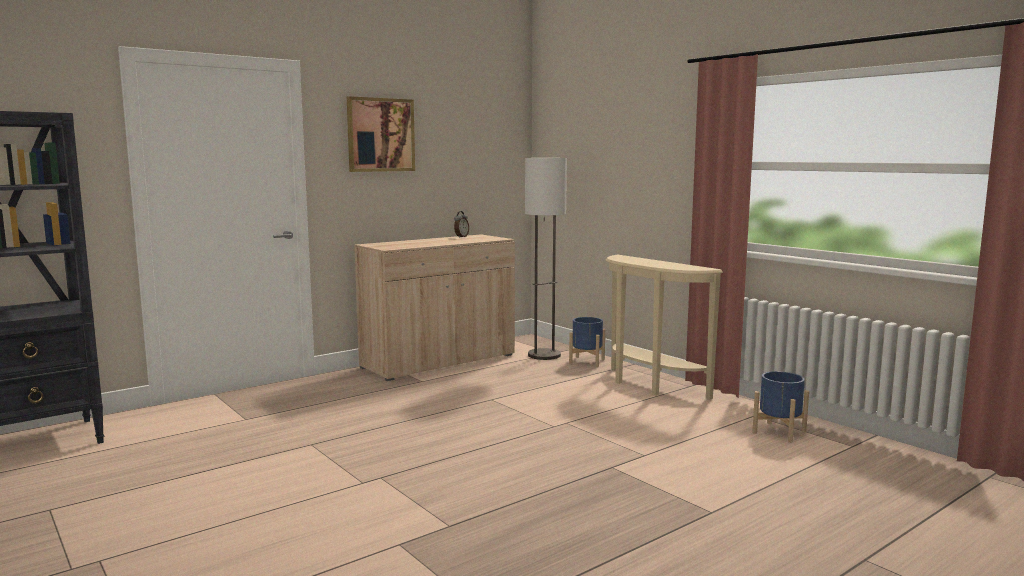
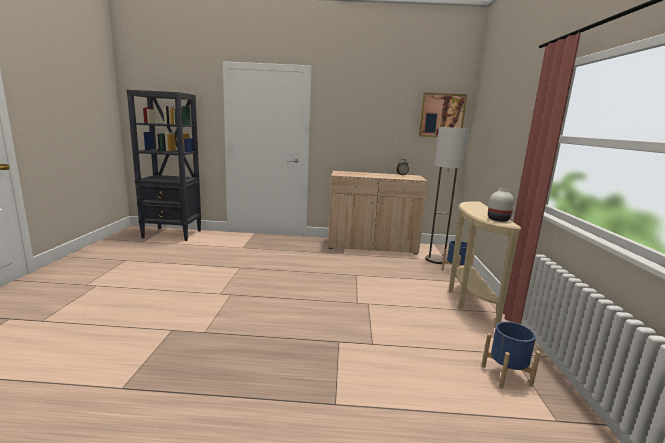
camera: 40 degrees right, 5 degrees up
picture [347,96,415,172] -> picture moved to [419,93,467,137]
none -> white vase [488,189,514,222]

